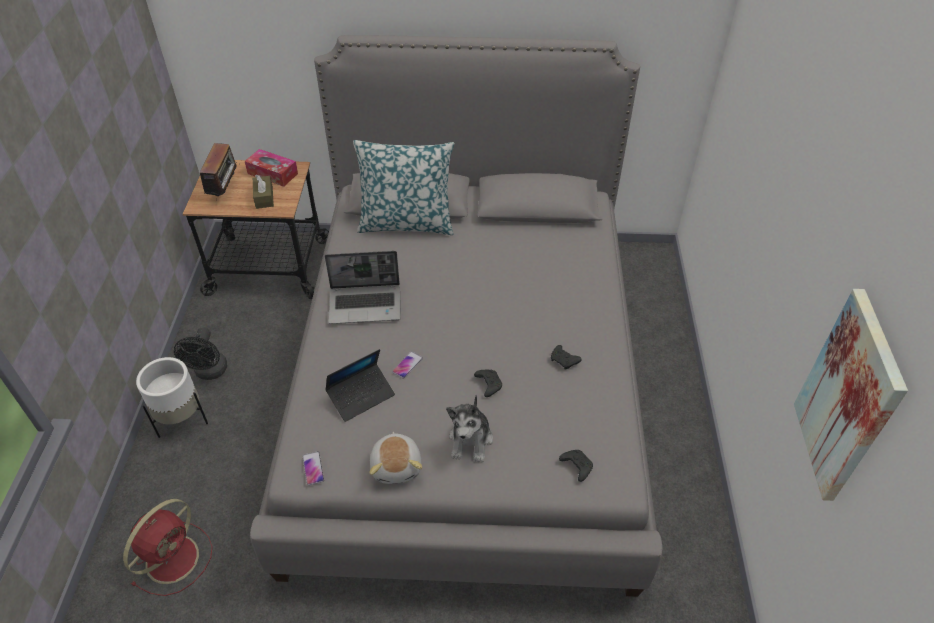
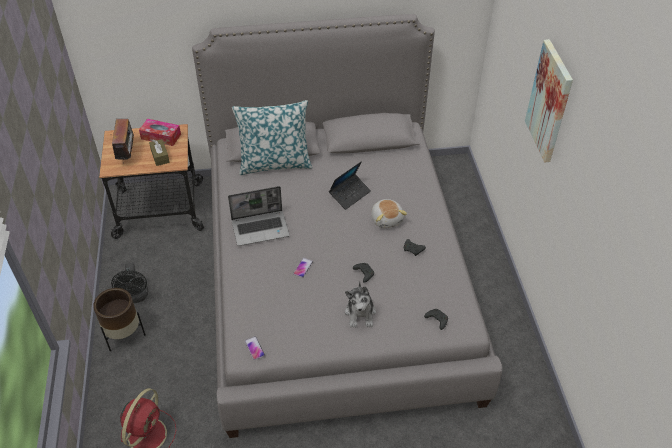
camera: 10 degrees left, 0 degrees up
white planter [136,357,208,438] -> brown planter [93,288,146,351]
laptop [325,349,395,422] -> laptop moved to [329,161,371,210]
plush toy [370,432,422,484] -> plush toy moved to [371,199,407,228]
picture [794,289,908,501] -> picture moved to [525,39,573,162]

